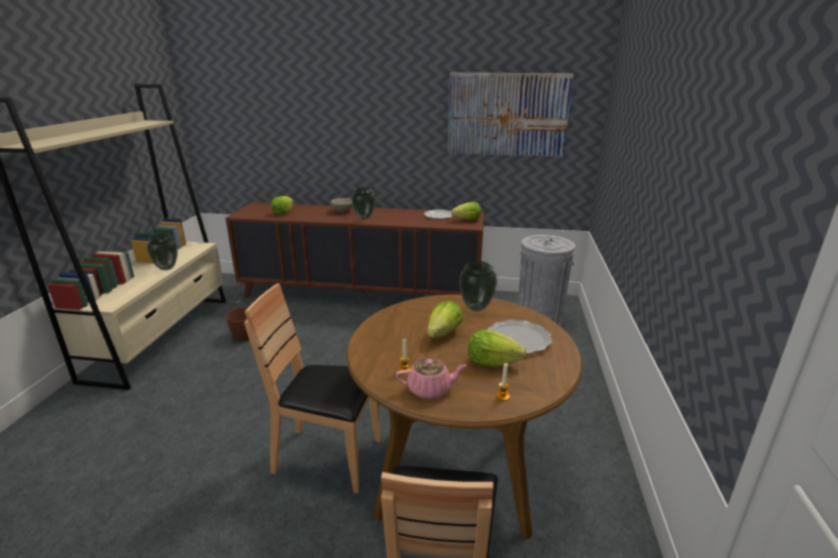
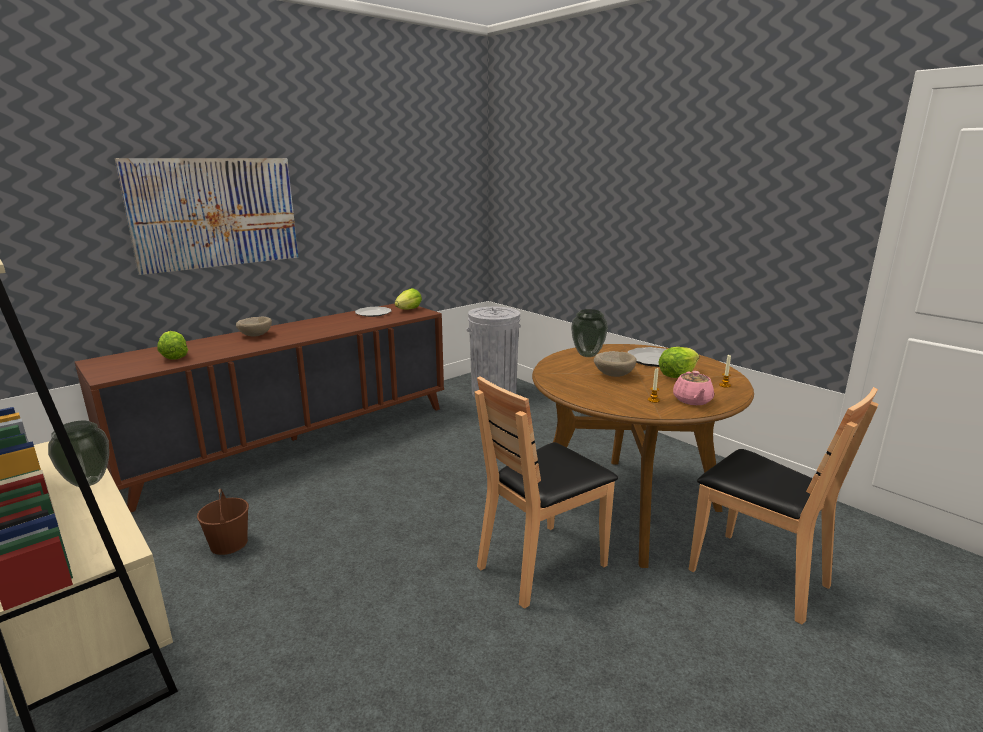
camera: 50 degrees left, 5 degrees down
vase [351,187,376,220] -> none
pink teapot [396,358,467,399] -> pink teapot turned 150 degrees clockwise [673,371,714,405]
lettuce [427,301,463,338] -> beige bowl [594,351,636,377]
picture [448,73,573,157] -> picture moved to [115,158,298,275]

